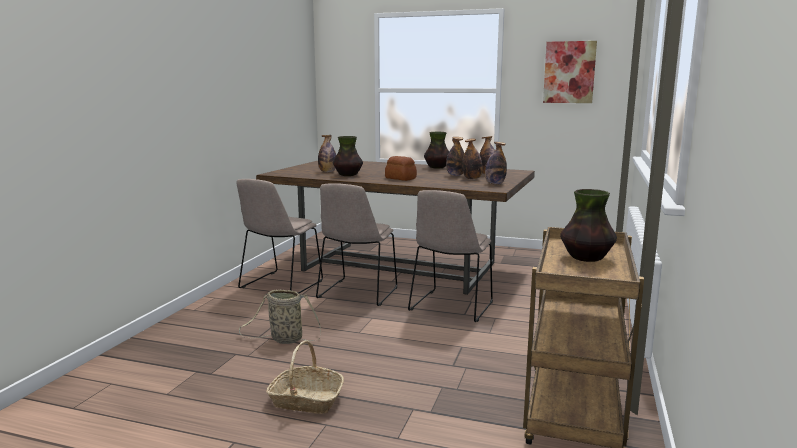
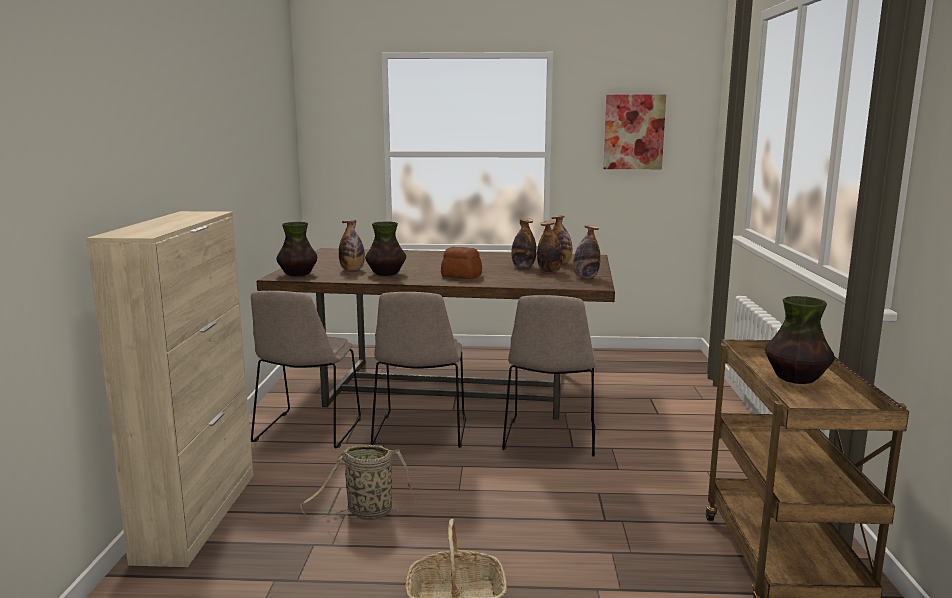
camera: 15 degrees left, 0 degrees up
vase [424,132,449,169] -> vase moved to [276,222,317,276]
none -> beige cabinet [86,211,253,567]

